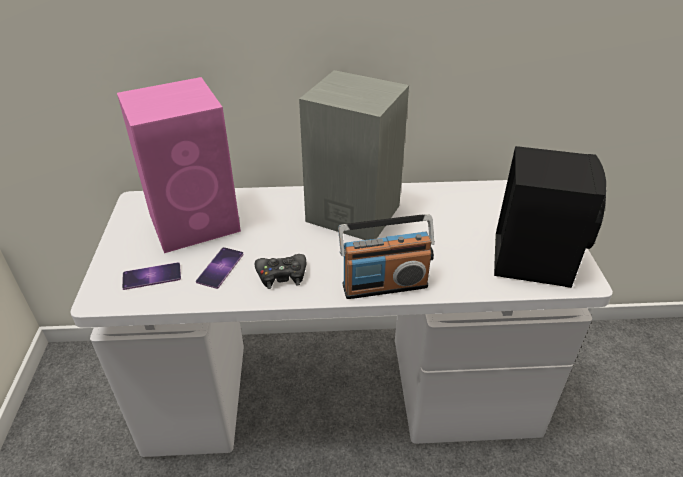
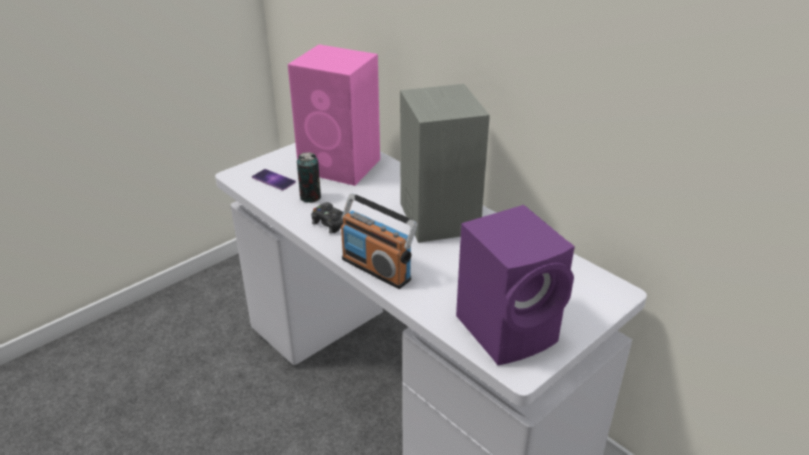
camera: 50 degrees right, 5 degrees down
phone [196,247,244,289] -> can [297,152,321,203]
black speaker [494,146,606,288] -> purple speaker [456,205,575,365]

